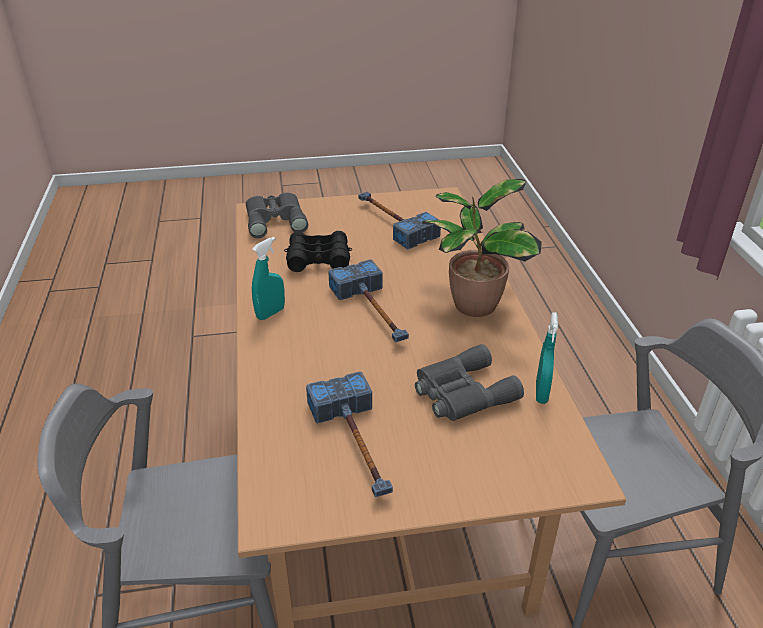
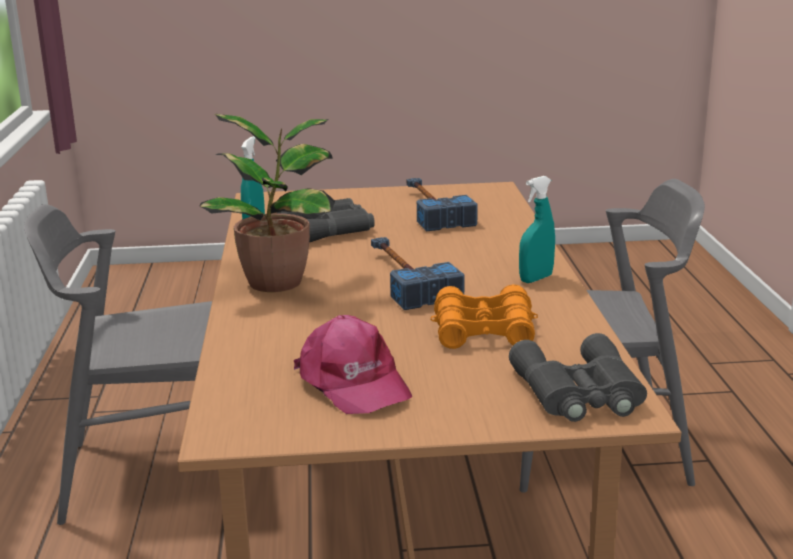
camera: 175 degrees left, 15 degrees down
black binoculars [284,231,352,272] -> orange binoculars [430,284,538,349]
hammer [359,192,441,250] -> pink cap [294,315,412,414]

